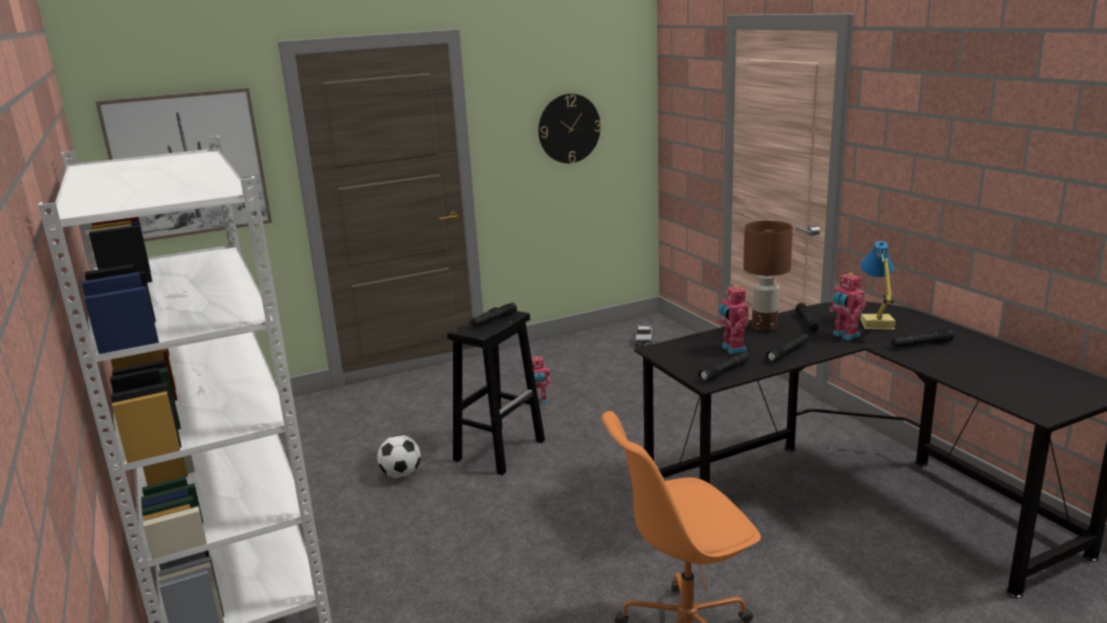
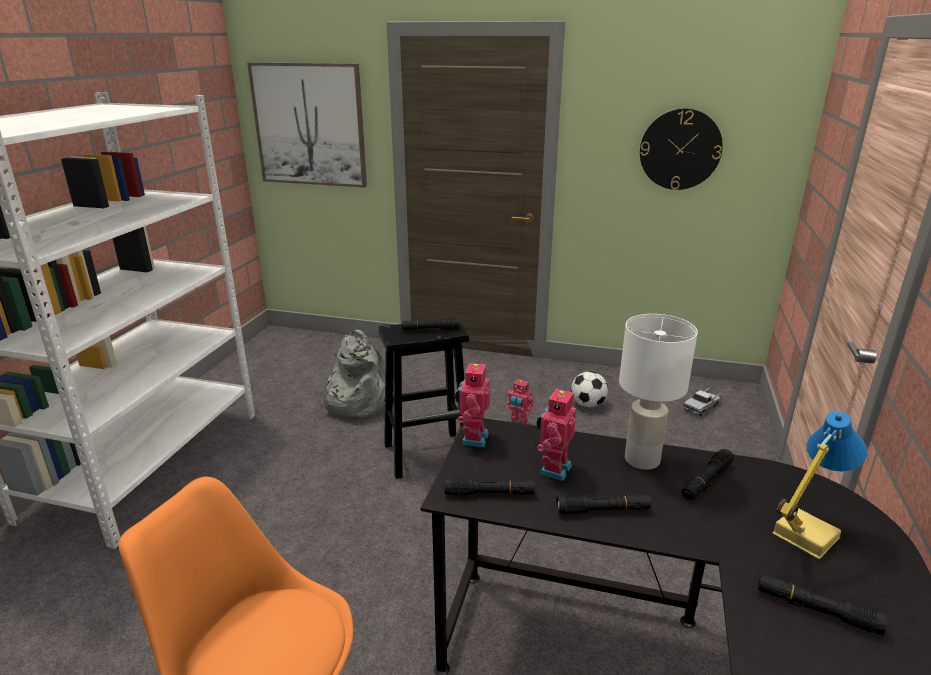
camera: 40 degrees right, 5 degrees up
football [377,435,421,478] -> football moved to [571,371,608,408]
brown table lamp [743,221,793,332] -> white table lamp [619,314,698,470]
toy robot [829,272,866,340] -> toy robot moved to [455,360,490,447]
none -> grey backpack [320,330,394,418]

